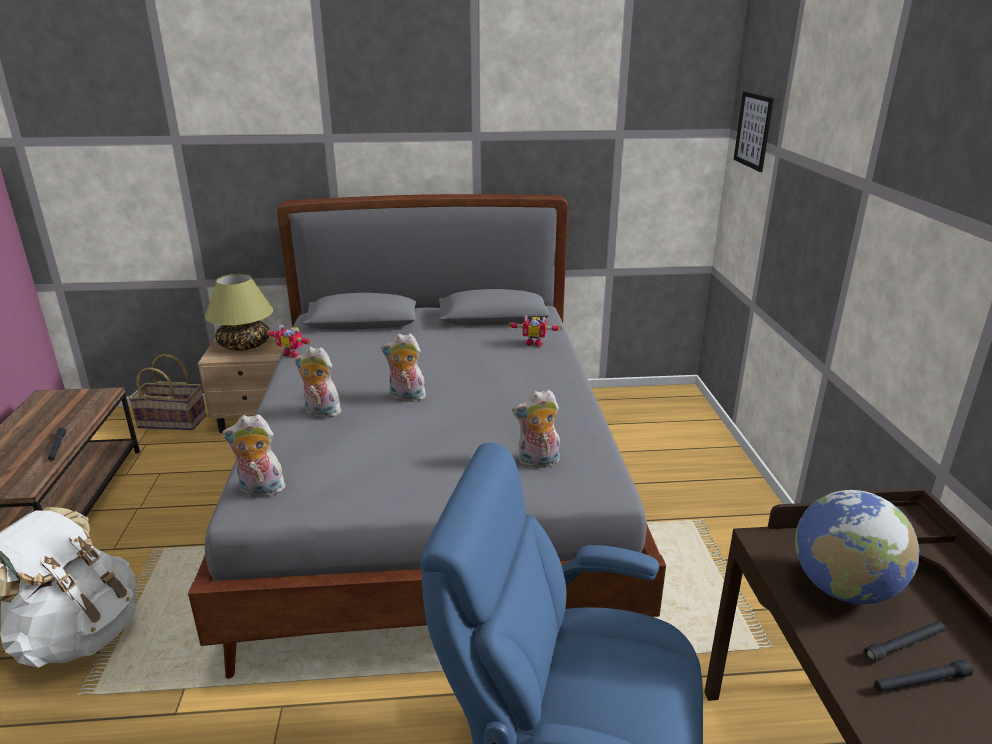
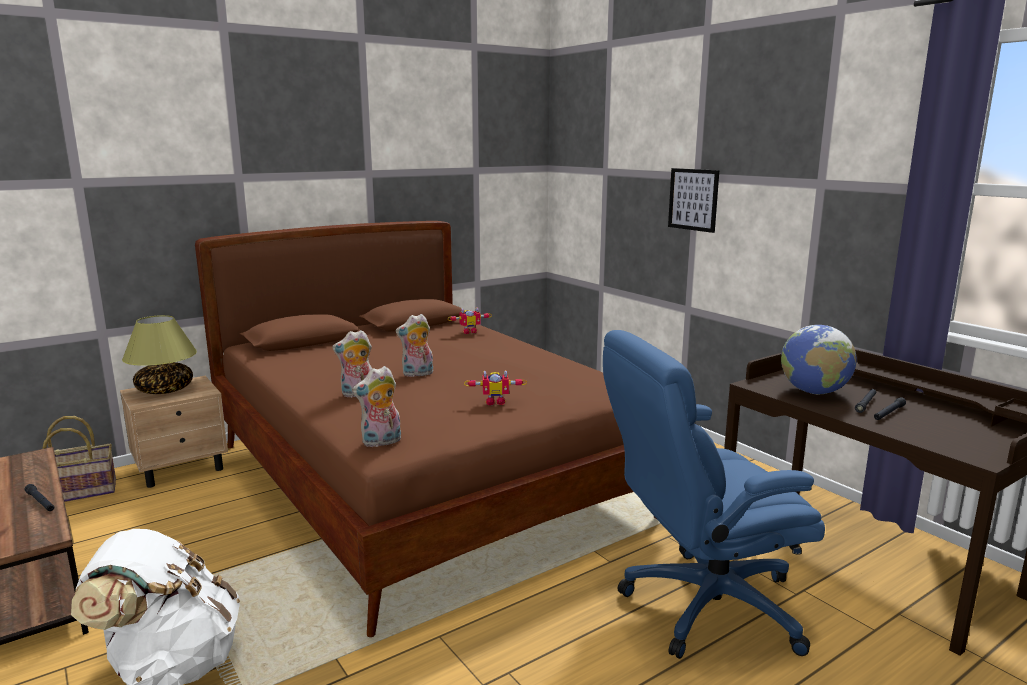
camera: 30 degrees left, 10 degrees down
grey bed [188,194,666,679] -> brown bed [195,221,656,637]
toy robot [267,325,312,358] -> toy robot moved to [464,370,527,405]
plush toy [512,390,560,468] -> none
picture [734,91,774,172] -> picture moved to [668,168,719,233]

